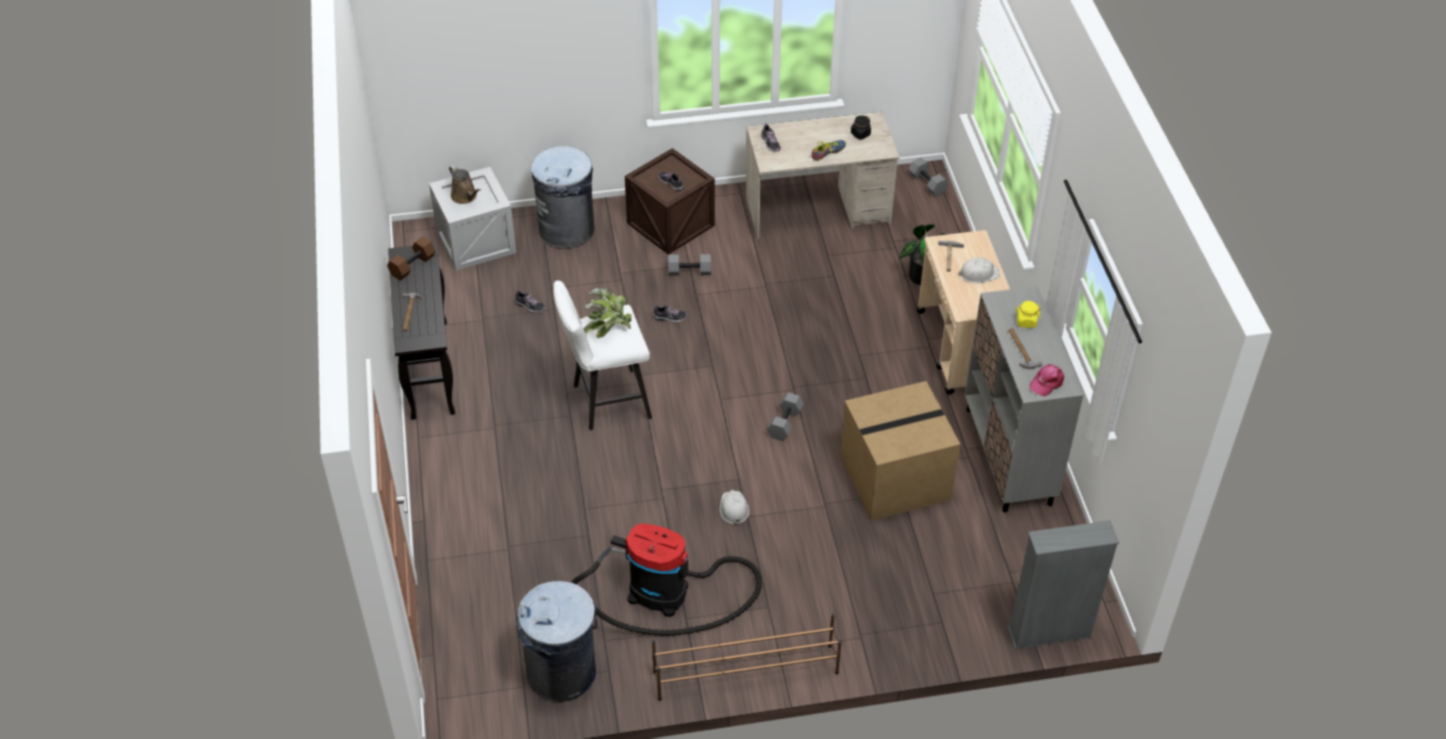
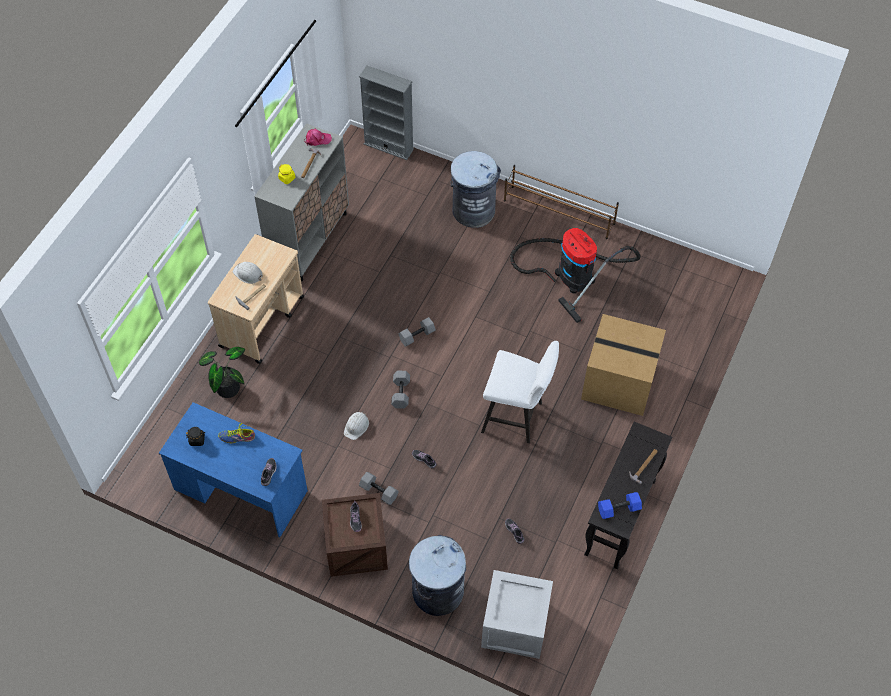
camera: 145 degrees left, 10 degrees up
brown dumbbell [387,236,436,281] -> blue dumbbell [598,492,642,519]
brown watering can [449,165,481,204] -> none
grey trash can [516,581,598,702] -> grey trash can moved to [450,151,501,228]
potted plant [583,288,632,338] -> none
white hard hat [720,490,749,526] -> white hard hat moved to [344,411,369,440]
beige desk [746,112,899,239] -> blue desk [159,402,308,538]
cardboard box [840,381,961,521] -> cardboard box moved to [581,314,666,416]
grey dumbbell [909,157,948,197] -> grey dumbbell moved to [391,371,410,409]

